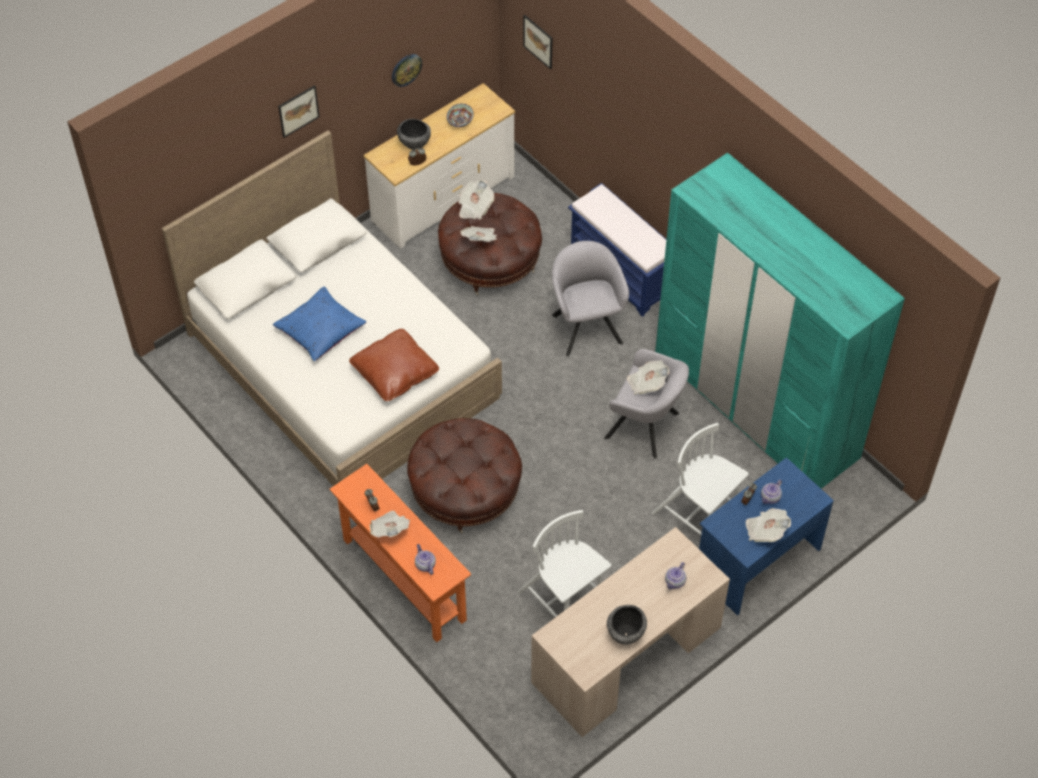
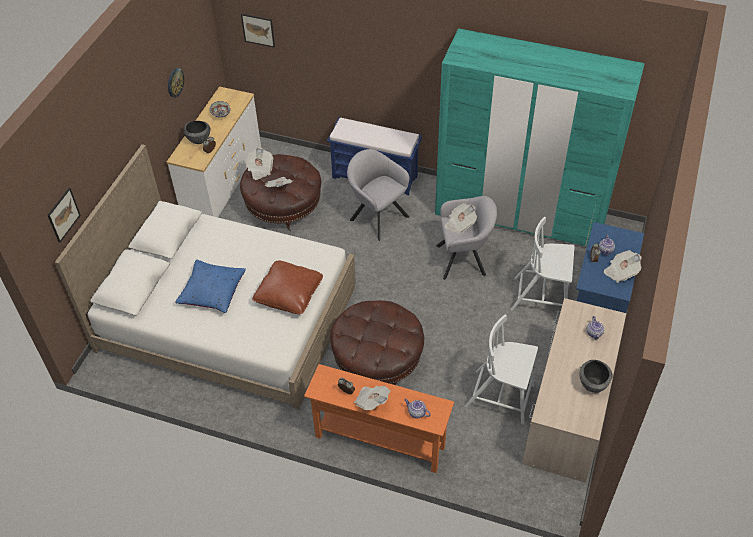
camera: 30 degrees left, 5 degrees down
picture [278,85,320,138] -> picture moved to [48,188,81,243]

